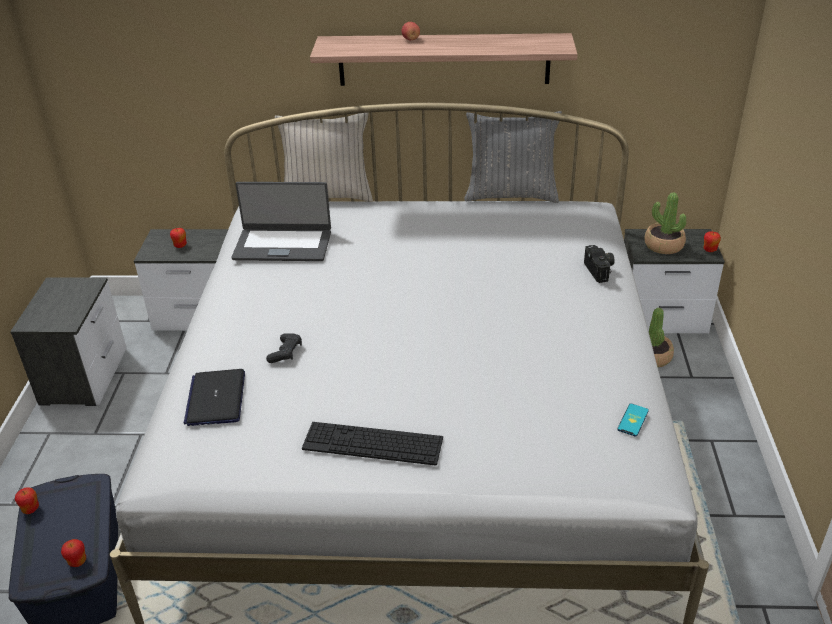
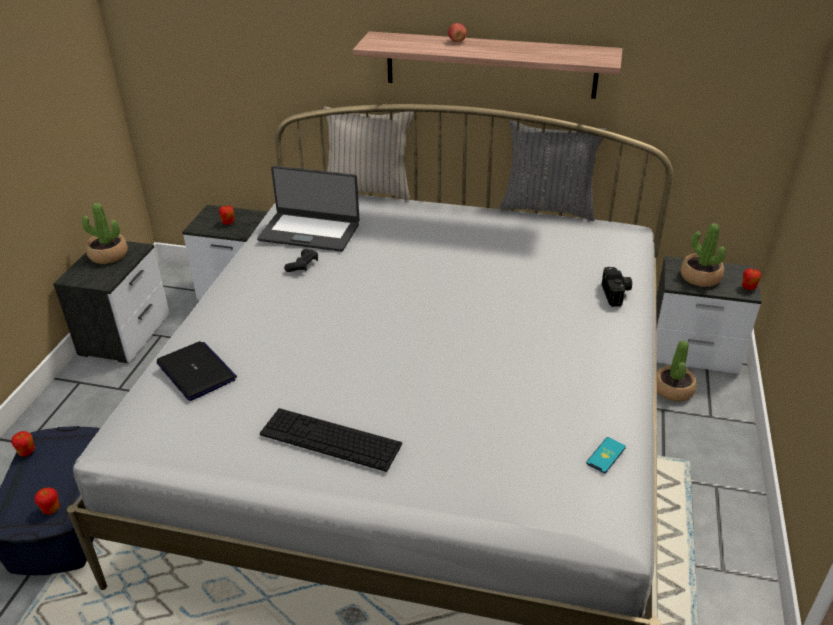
camera: 10 degrees right, 0 degrees up
laptop [184,369,245,426] -> laptop turned 135 degrees clockwise [156,341,237,401]
black game controller [266,333,302,363] -> black game controller moved to [284,250,318,272]
none -> potted plant [82,203,128,264]

